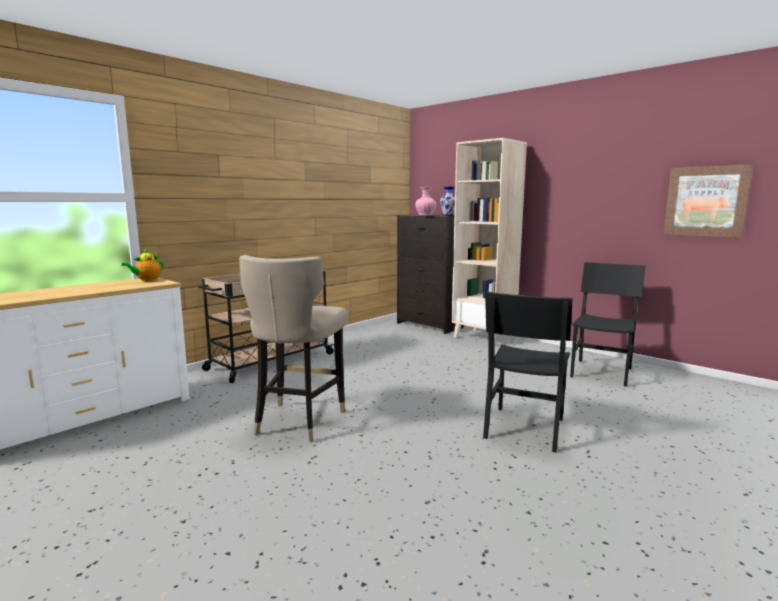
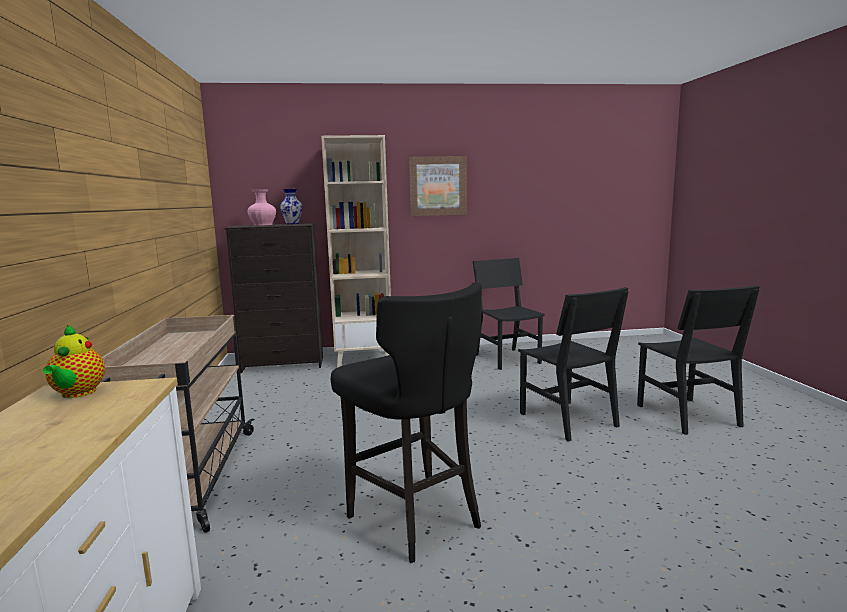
camera: 50 degrees left, 0 degrees up
beige stool [239,255,348,442] -> black stool [331,282,482,563]
picture [663,164,753,238] -> picture moved to [409,156,467,216]
none -> black chair [637,285,760,435]

